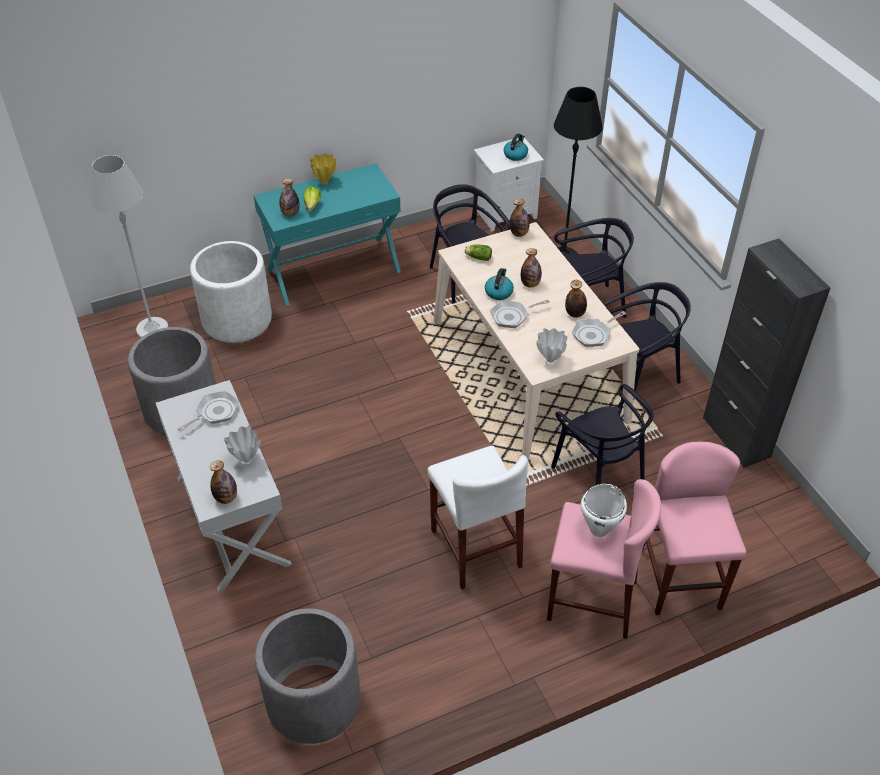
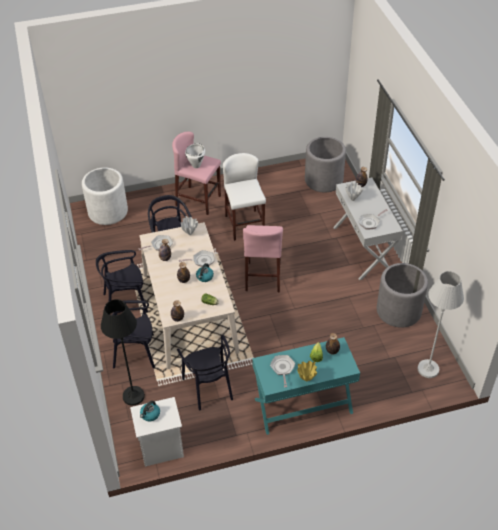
camera: 170 degrees left, 0 degrees up
white planter [190,241,272,343] -> white planter moved to [82,167,128,225]
pink stool [642,442,747,615] -> pink stool moved to [243,225,283,292]
black cabinet [703,239,830,468] -> none
none -> frying pan [270,355,295,387]

